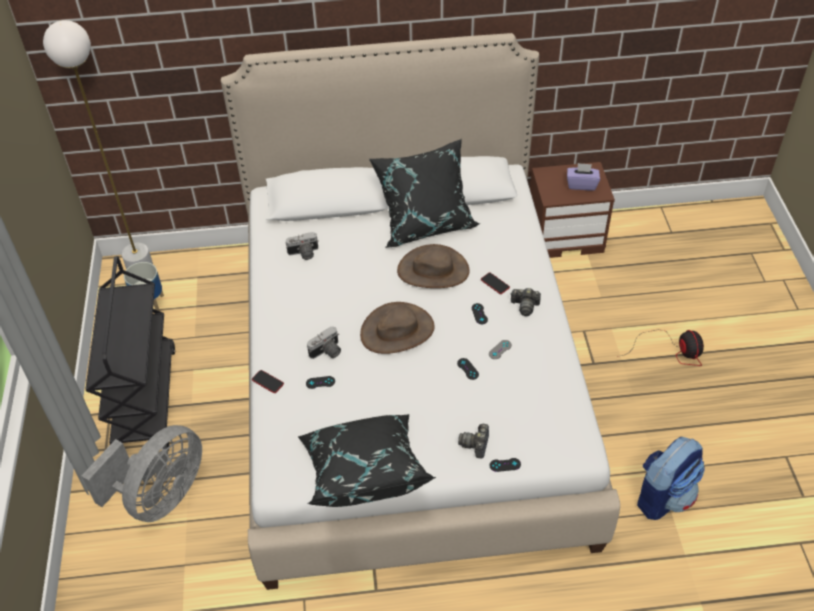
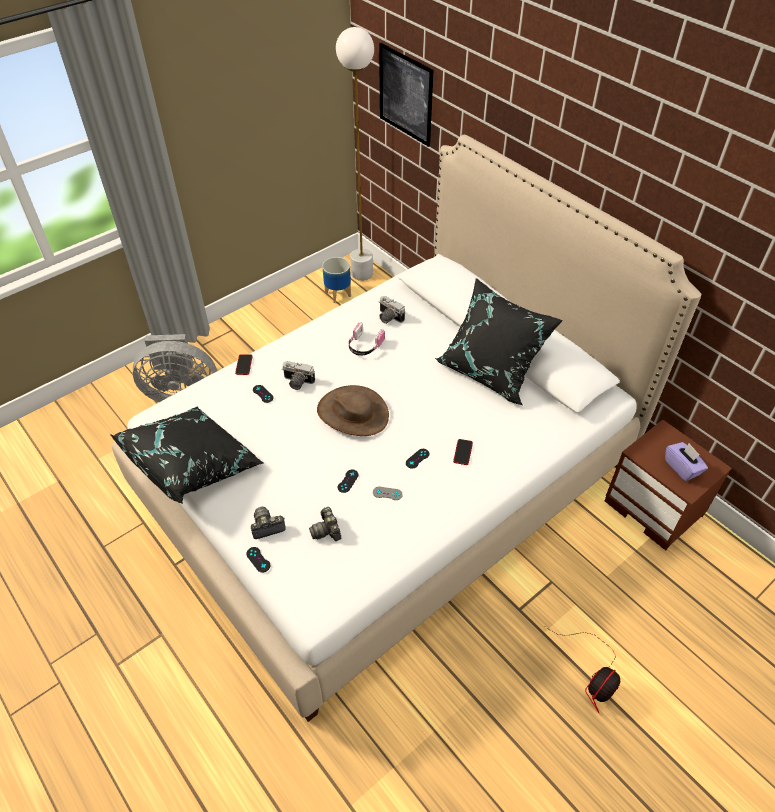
camera: 55 degrees right, 0 degrees up
black cart [85,256,175,451] -> none
brown hat [397,244,470,288] -> none
camera [510,288,541,316] -> camera moved to [309,507,341,541]
backpack [637,437,705,520] -> none
none -> headphones [349,322,385,356]
none -> picture [379,43,433,147]

